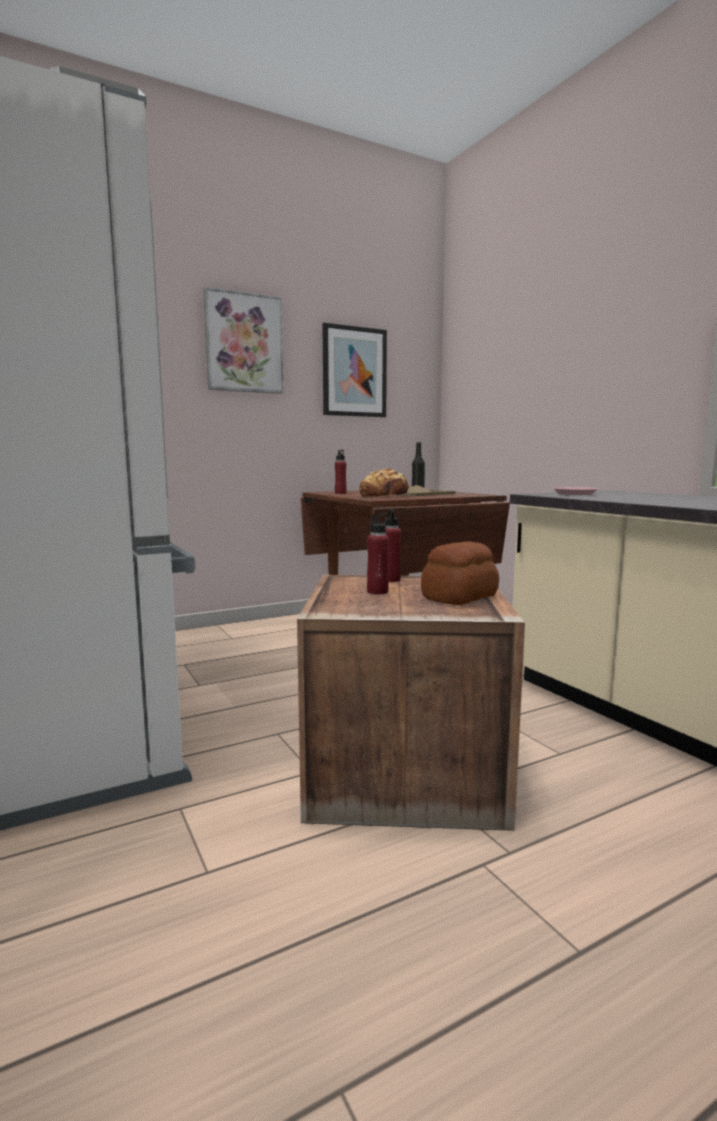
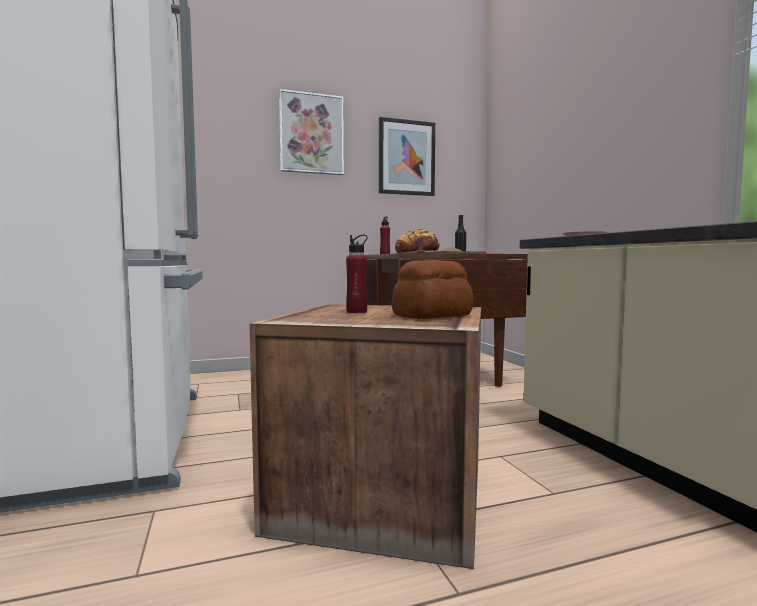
camera: 10 degrees right, 5 degrees down
red bottle [385,509,401,582] -> none

